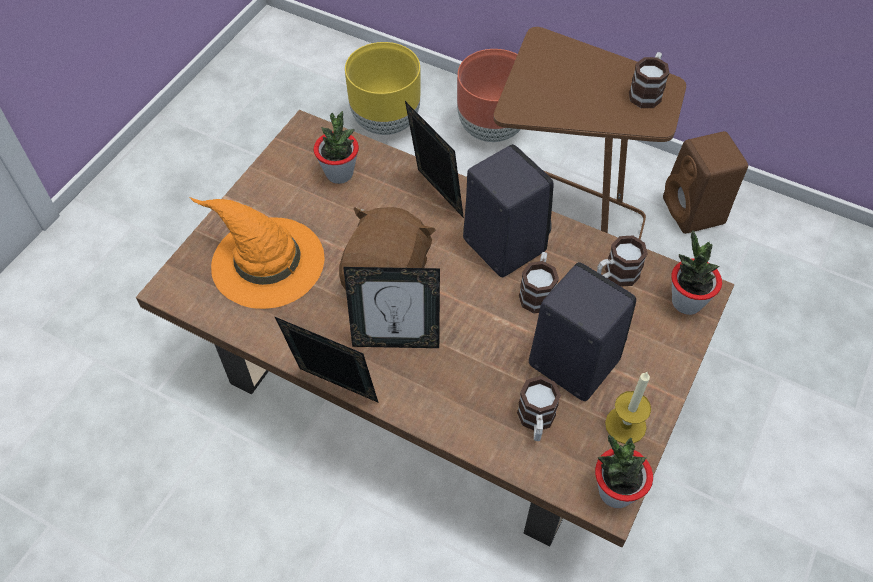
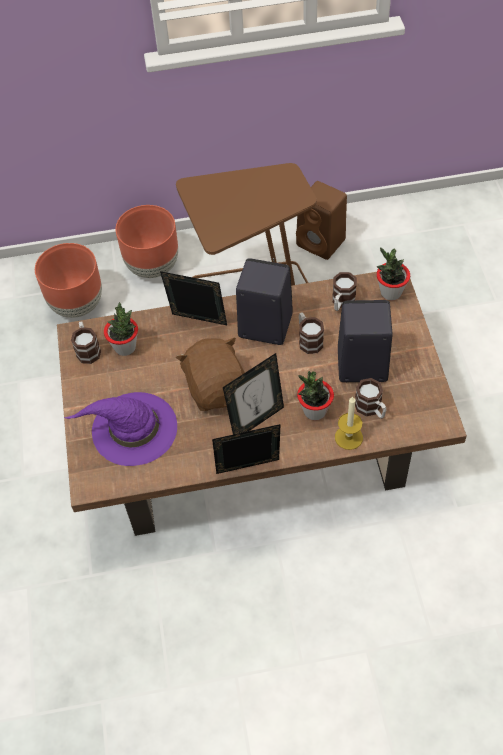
camera: 35 degrees left, 0 degrees up
orange hat [190,197,324,309] -> purple hat [64,392,177,466]
yellow planter [345,42,421,135] -> brown planter [35,243,102,318]
potted plant [595,435,653,508] -> potted plant moved to [297,371,334,420]
candle [605,371,651,444] -> candle moved to [335,396,363,450]
mug [629,52,669,108] -> mug moved to [71,321,101,364]

